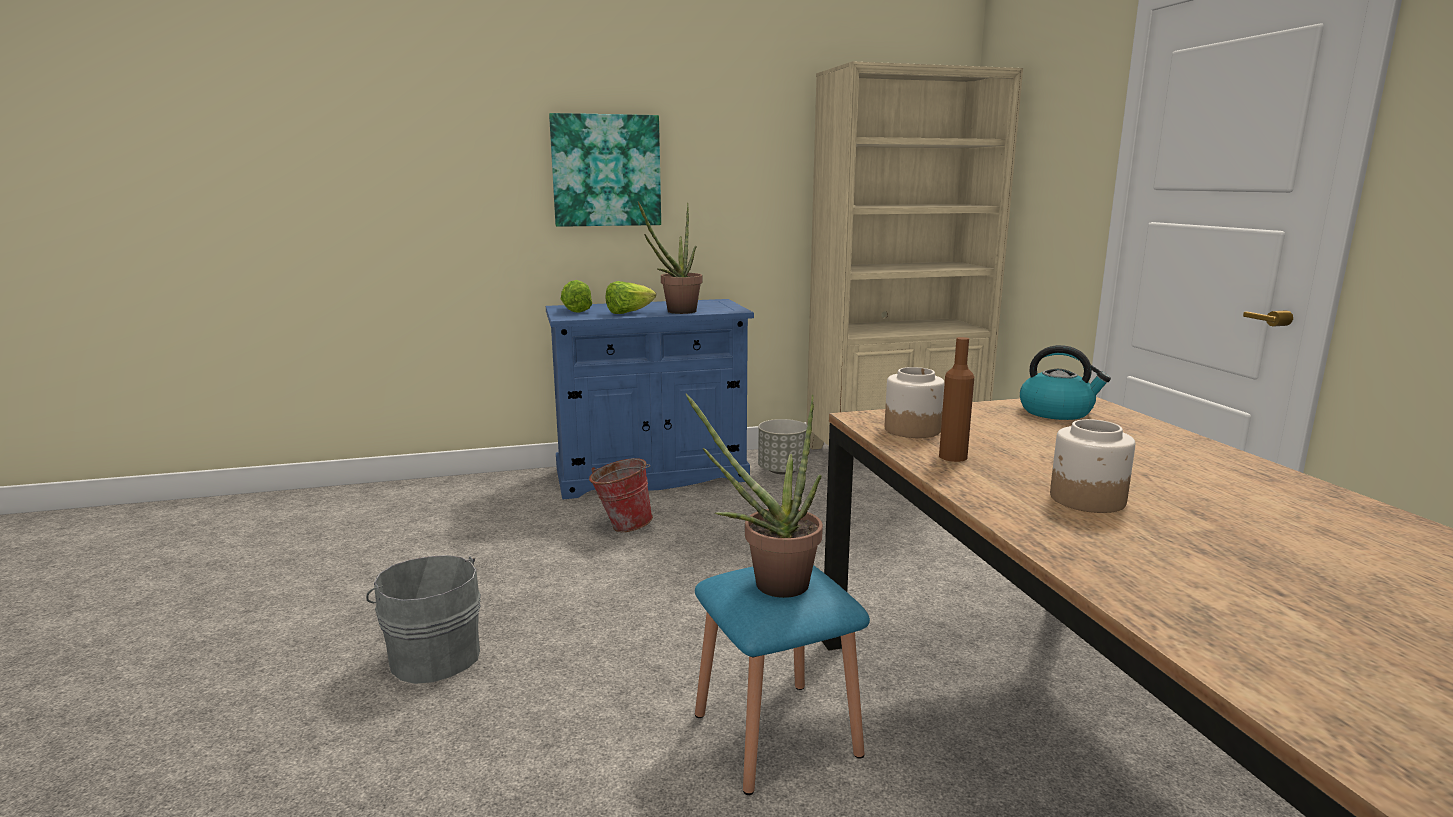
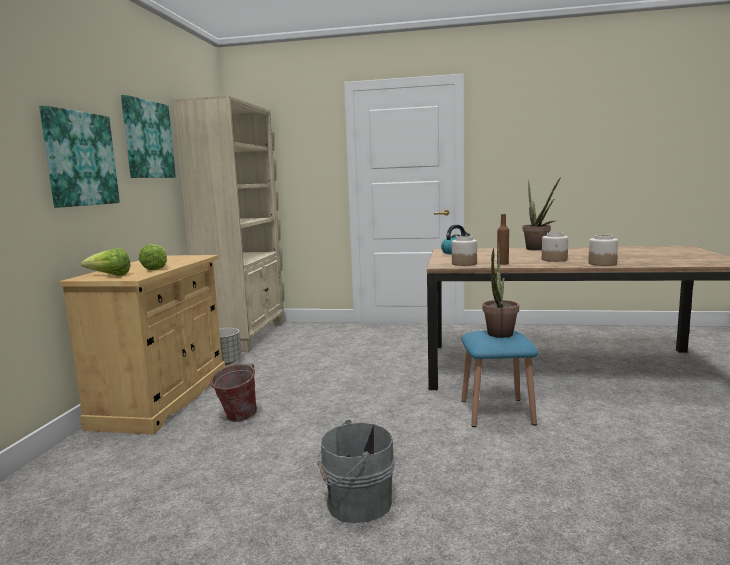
camera: 65 degrees left, 5 degrees down
blue cabinet [546,299,754,499] -> beige cabinet [59,255,225,434]
potted plant [638,201,703,314] -> potted plant moved to [522,179,560,250]
none -> picture [121,95,176,178]
none -> jar [588,234,618,266]

